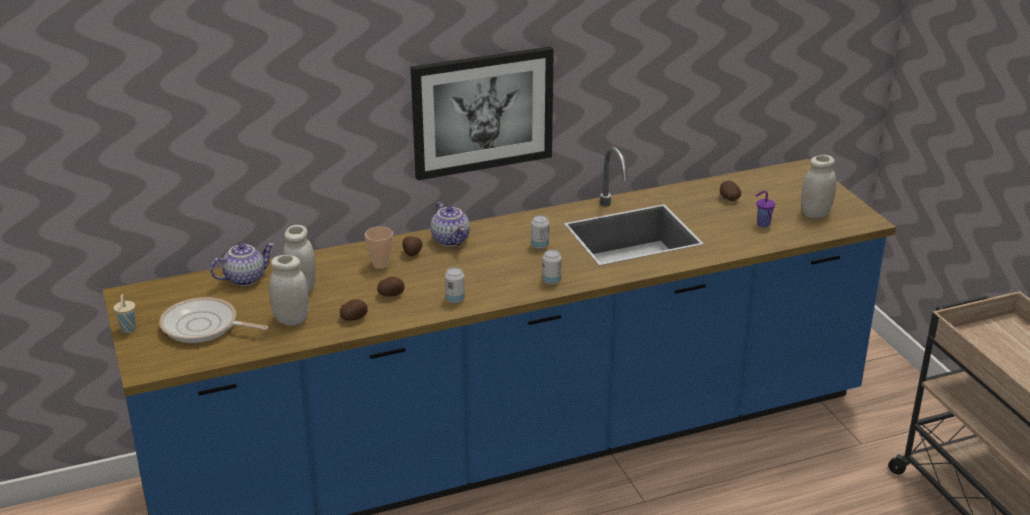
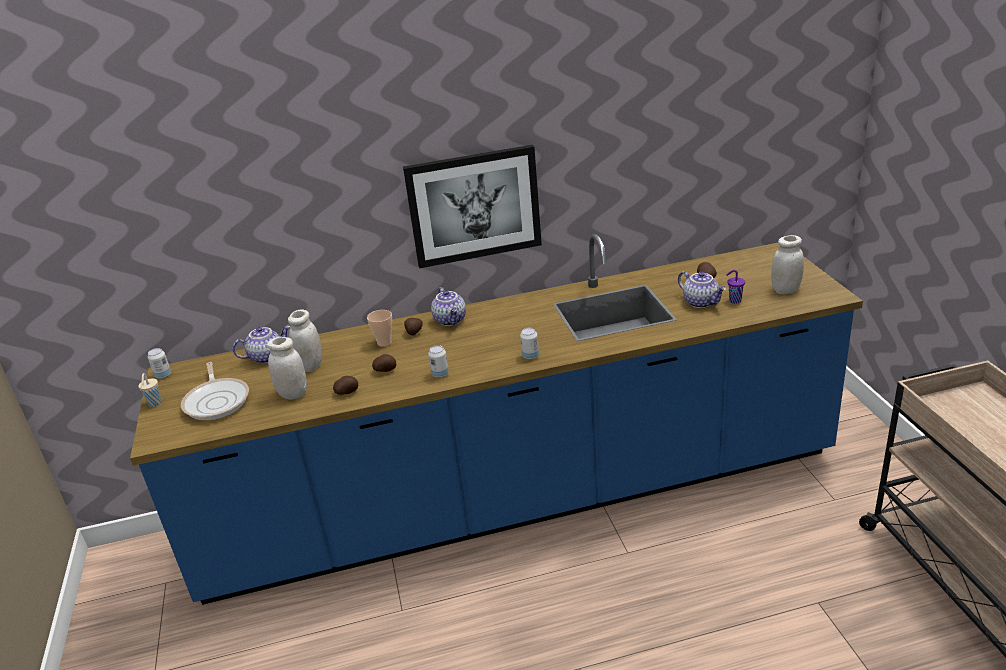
camera: 10 degrees right, 0 degrees up
frying pan [159,297,269,343] -> frying pan turned 135 degrees counterclockwise [181,362,249,420]
can [531,215,549,249] -> can moved to [148,348,171,379]
none -> teapot [678,271,726,308]

